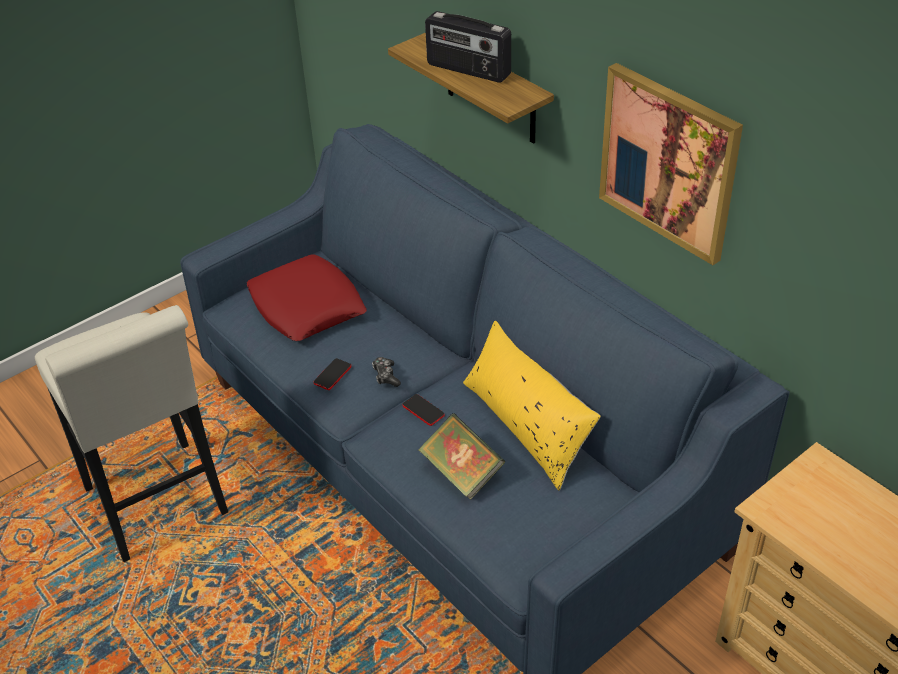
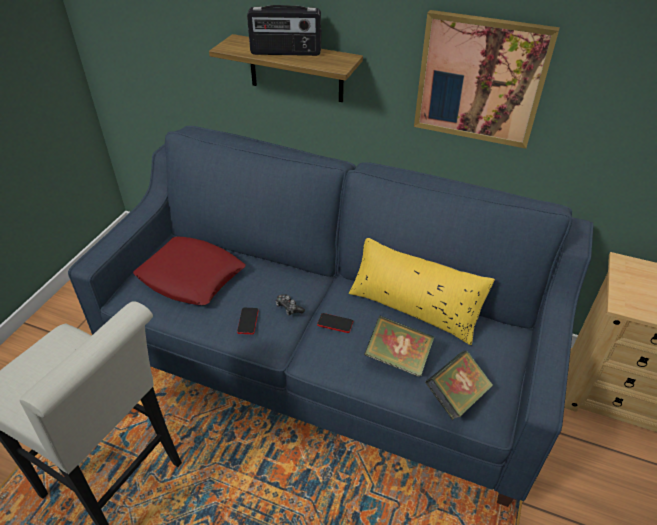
camera: 30 degrees left, 0 degrees up
none -> book [425,350,493,420]

